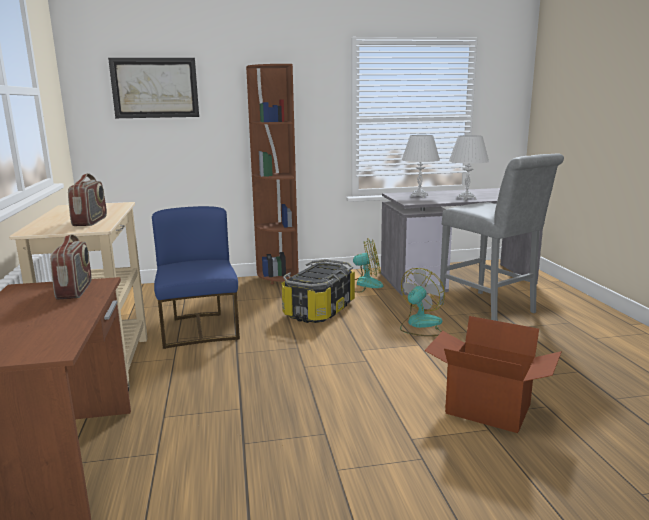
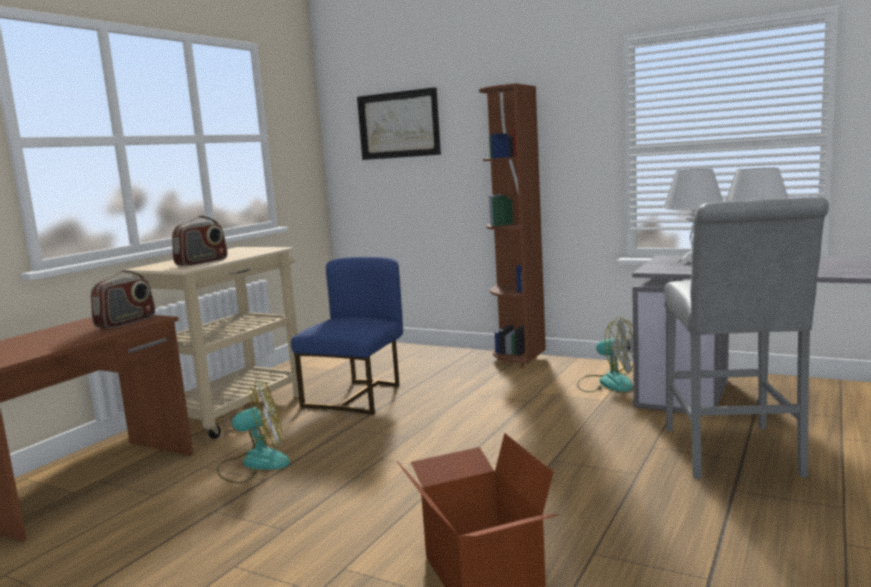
camera: 40 degrees right, 5 degrees down
storage box [281,259,355,323] -> none
fan [400,268,445,336] -> fan moved to [217,381,290,483]

